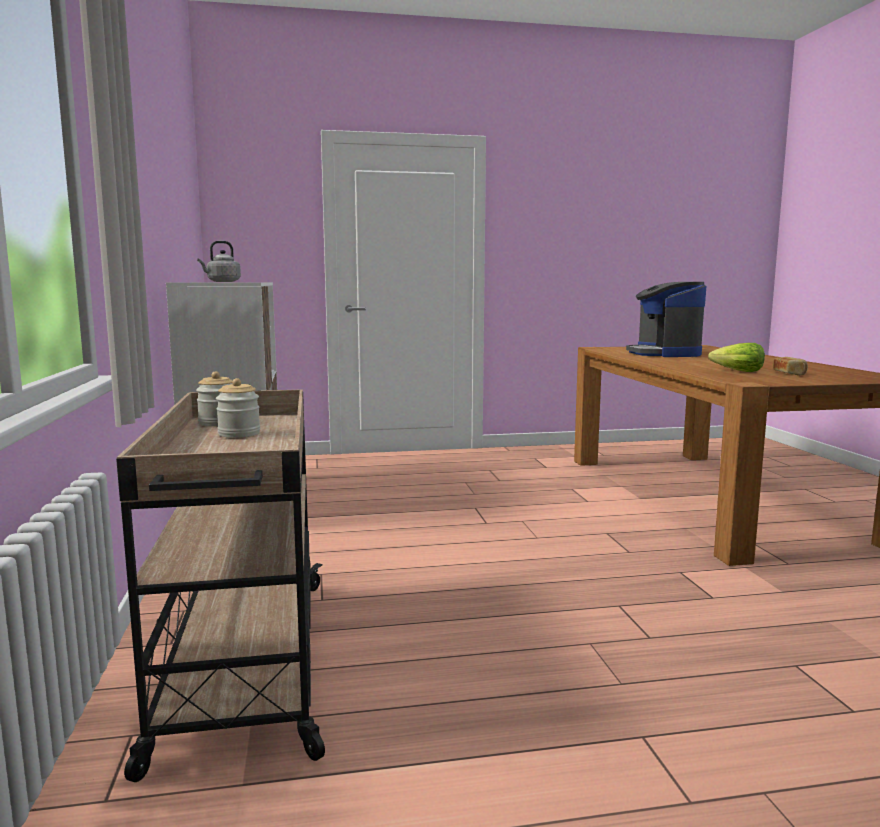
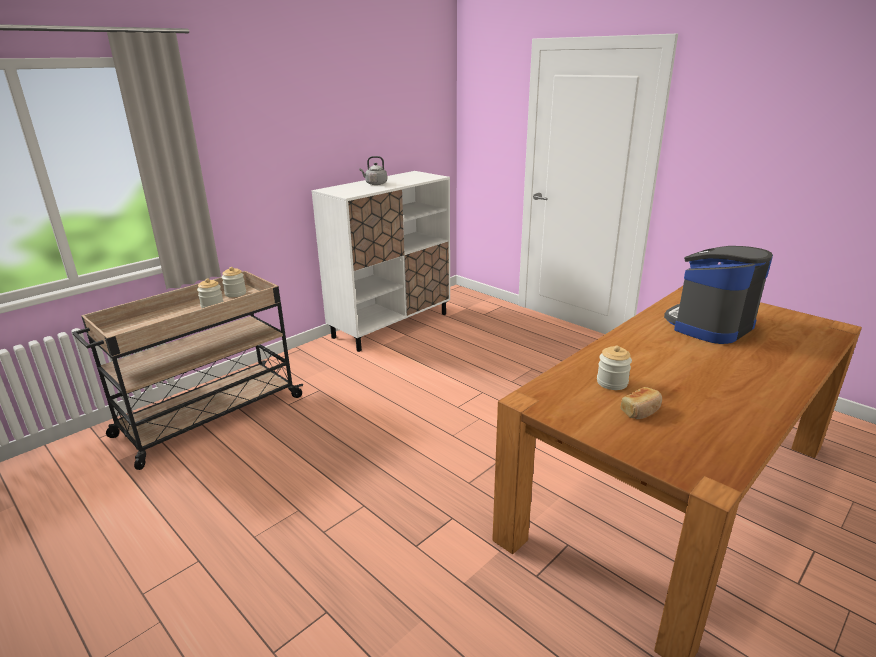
camera: 55 degrees right, 15 degrees up
lettuce [708,343,765,372] -> jar [597,346,632,390]

